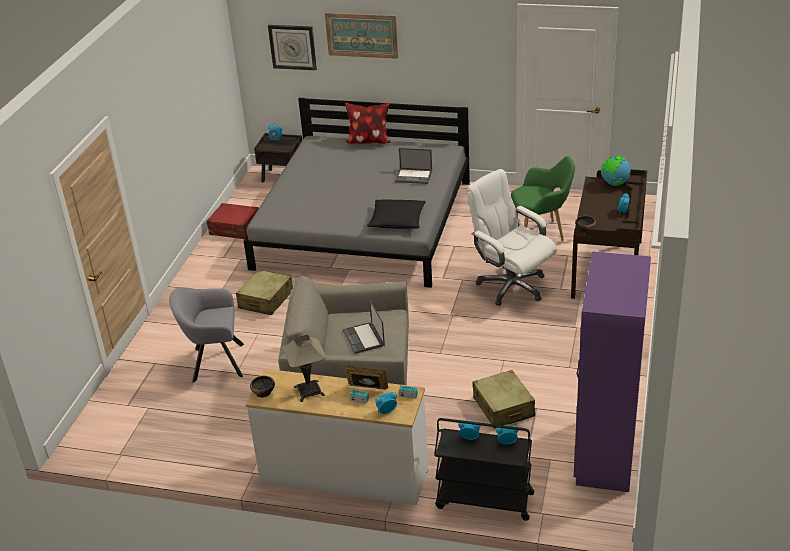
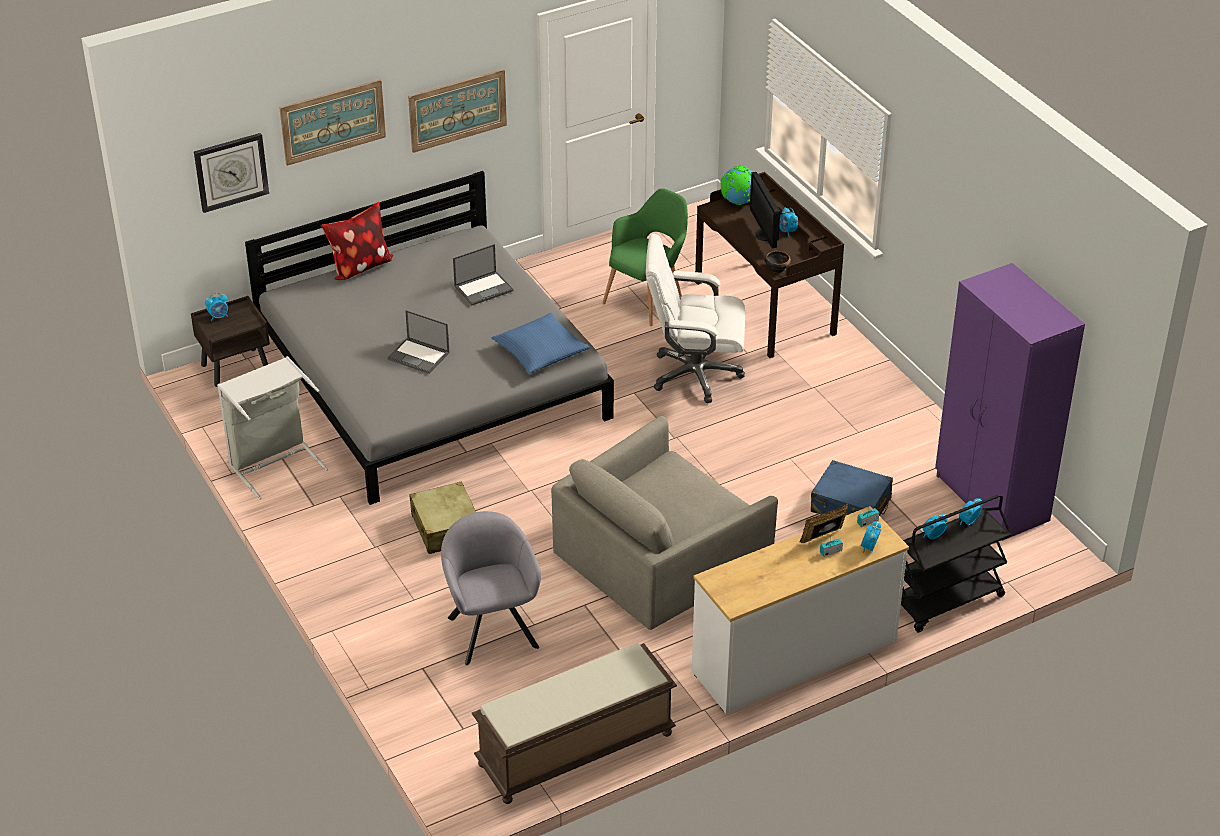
camera: 45 degrees left, 5 degrees up
grey armchair [169,287,244,382] -> grey armchair turned 120 degrees clockwise [441,511,541,665]
red suitcase [206,203,259,239] -> grey laundry basket [217,356,328,500]
bowl [250,376,275,398] -> none
table lamp [282,335,327,402] -> none
laptop [343,300,385,354] -> laptop moved to [387,310,449,374]
black pillow [367,199,426,229] -> blue pillow [492,313,591,374]
beige suitcase [473,370,535,429] -> blue suitcase [811,460,893,516]
none -> picture [408,69,507,153]
none -> brown bench [472,643,677,804]
none -> monitor [750,172,780,248]

